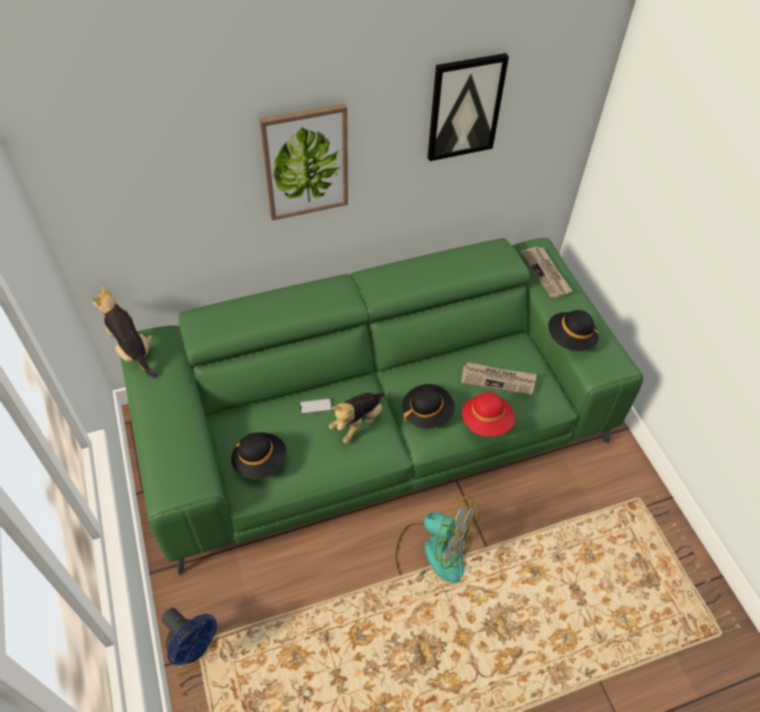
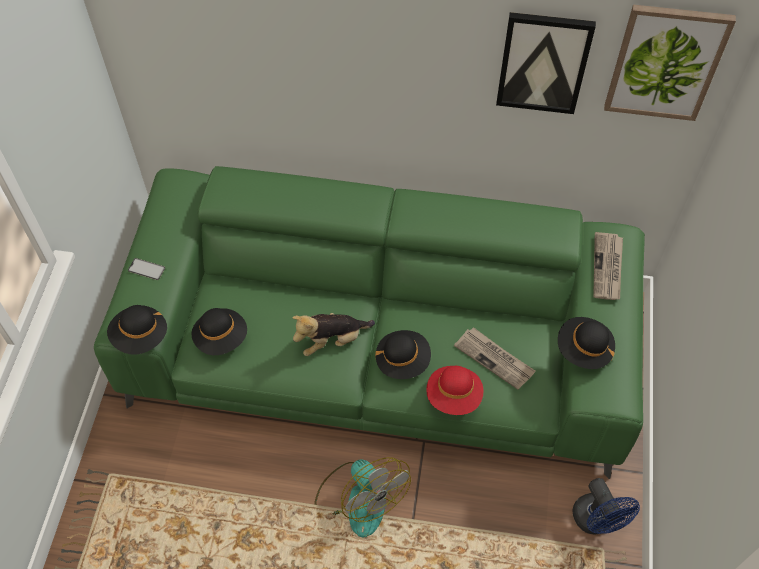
camera: 30 degrees right, 5 degrees up
plush toy [93,286,157,378] -> none
blue fan [161,608,217,666] -> blue fan moved to [573,478,640,534]
picture [259,103,348,221] -> picture moved to [604,5,736,121]
phone [299,398,332,415] -> phone moved to [128,258,165,280]
none -> black hat [107,305,167,355]

